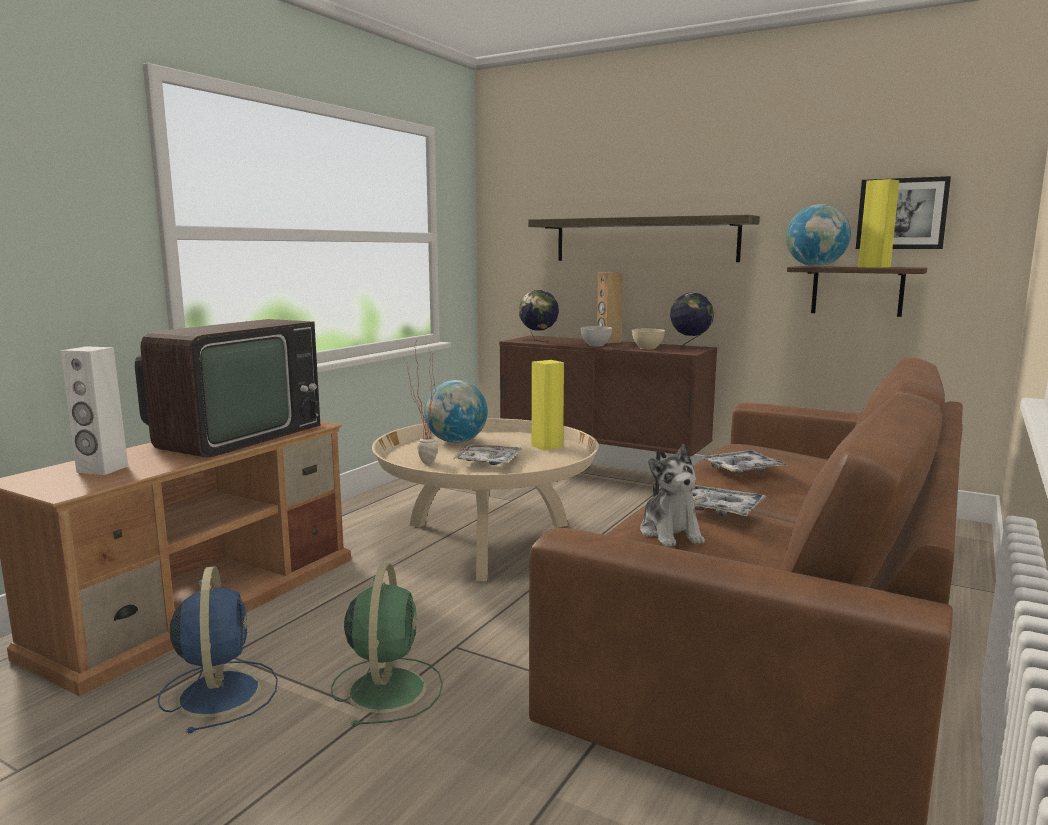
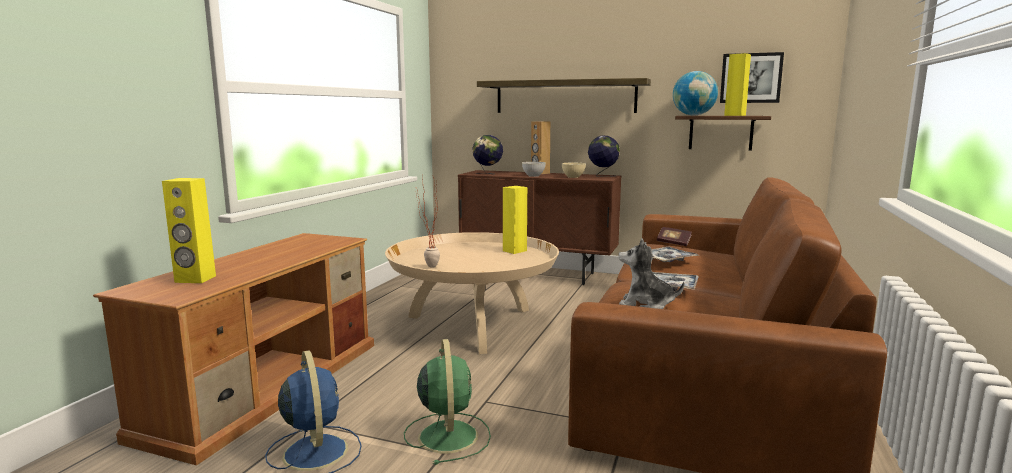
camera: 10 degrees left, 0 degrees up
white speaker [61,346,128,475] -> yellow speaker [162,178,216,283]
television [135,319,320,458] -> none
globe [424,380,488,443] -> none
tray [453,444,522,465] -> none
plush toy [640,444,705,547] -> plush toy turned 135 degrees clockwise [618,238,685,309]
none -> book [657,227,692,246]

